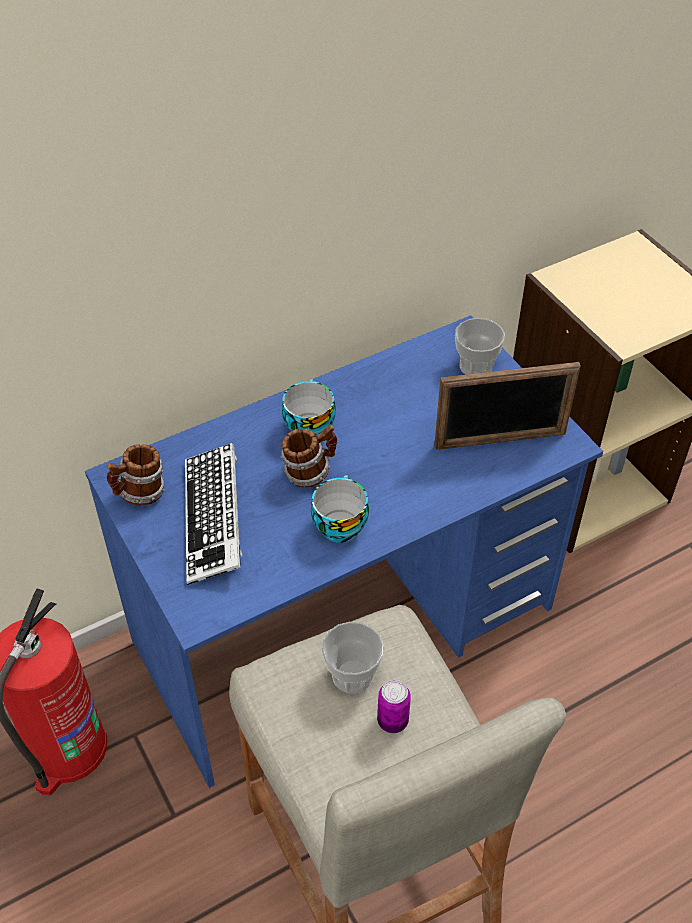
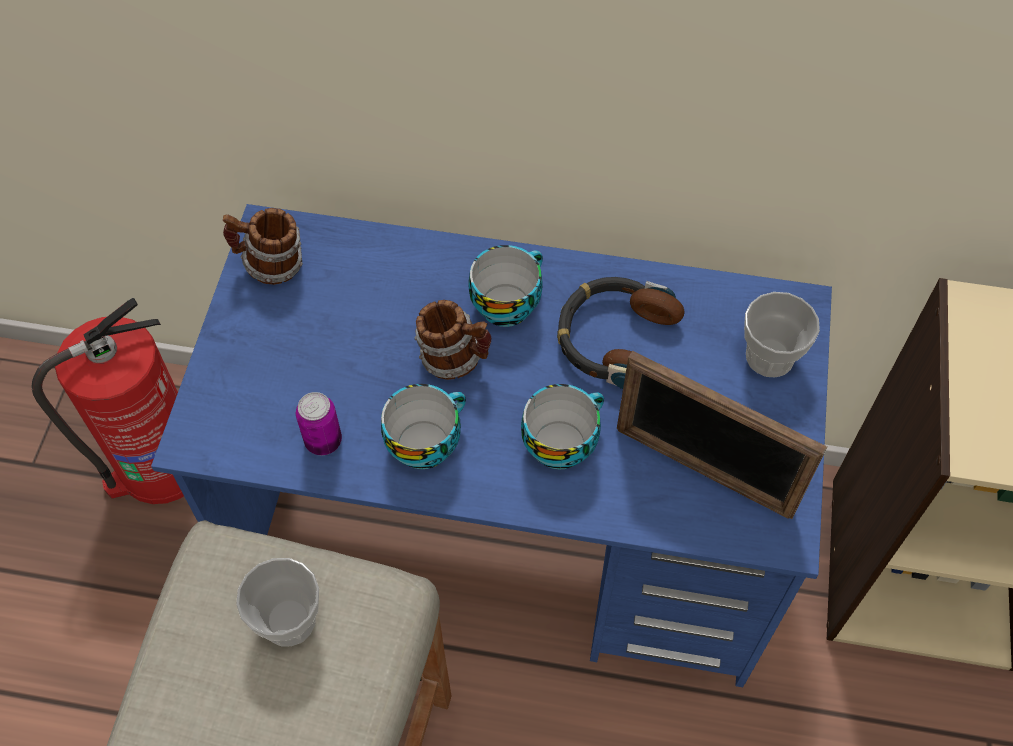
camera: 40 degrees right, 10 degrees up
keyboard [185,443,243,585] -> none
can [377,680,411,733] -> can moved to [296,392,342,455]
none -> cup [521,384,604,470]
none -> headphones [557,277,684,389]

